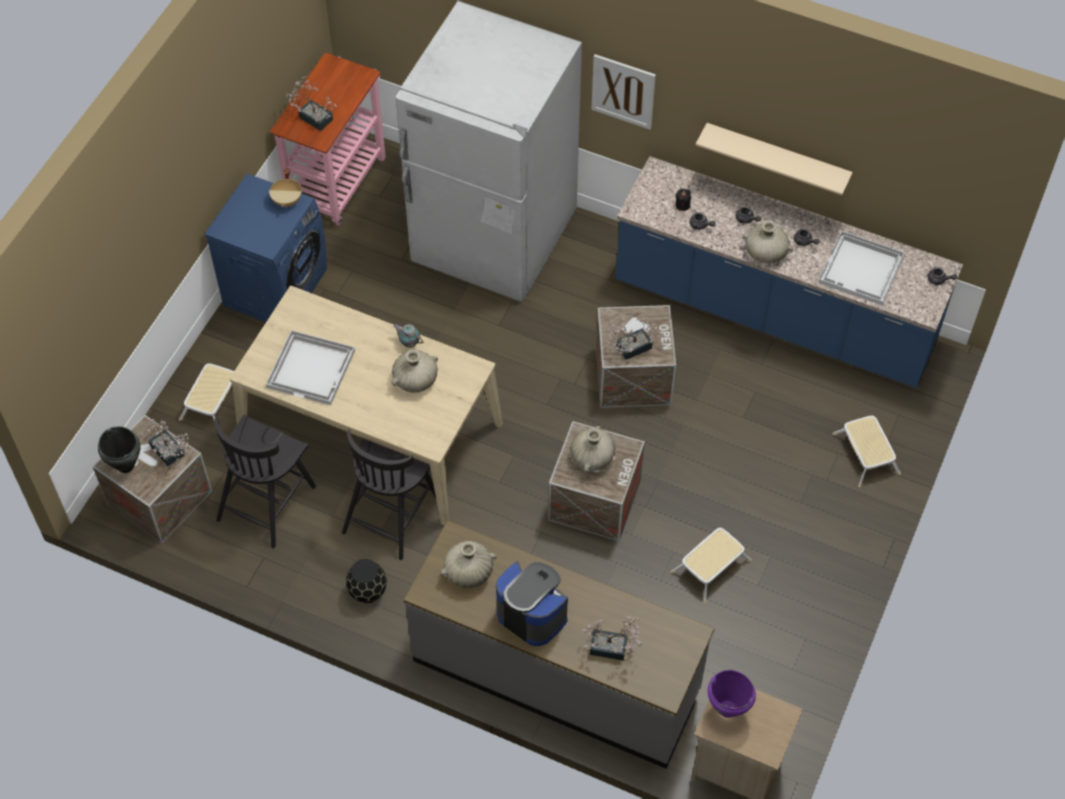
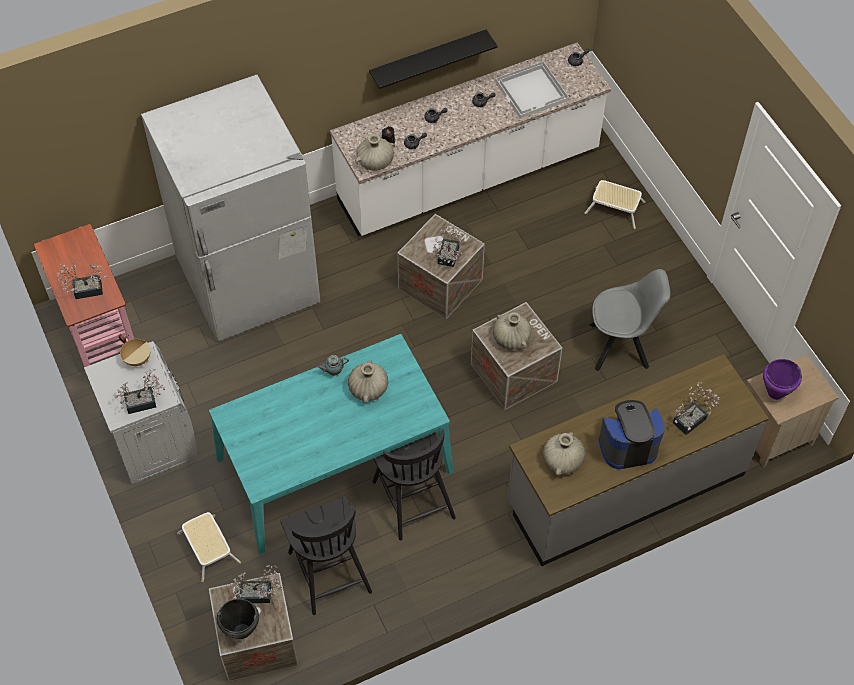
camera: 50 degrees left, 0 degrees up
blue washing machine [205,174,327,322] -> white washing machine [84,341,197,484]
beige dining table [230,286,503,525] -> turquoise dining table [209,334,454,555]
white tray [266,330,355,405] -> none
black vase [346,559,387,603] -> none
picture [591,54,656,130] -> none
blue counter [616,156,963,388] -> white counter [330,42,611,236]
beige step ladder [671,528,752,603] -> grey chair [589,269,671,371]
beige shelf [696,123,853,195] -> black shelf [369,30,498,89]
beige vase [742,220,793,264] -> beige vase moved to [355,134,395,171]
none -> potted plant [114,369,165,414]

